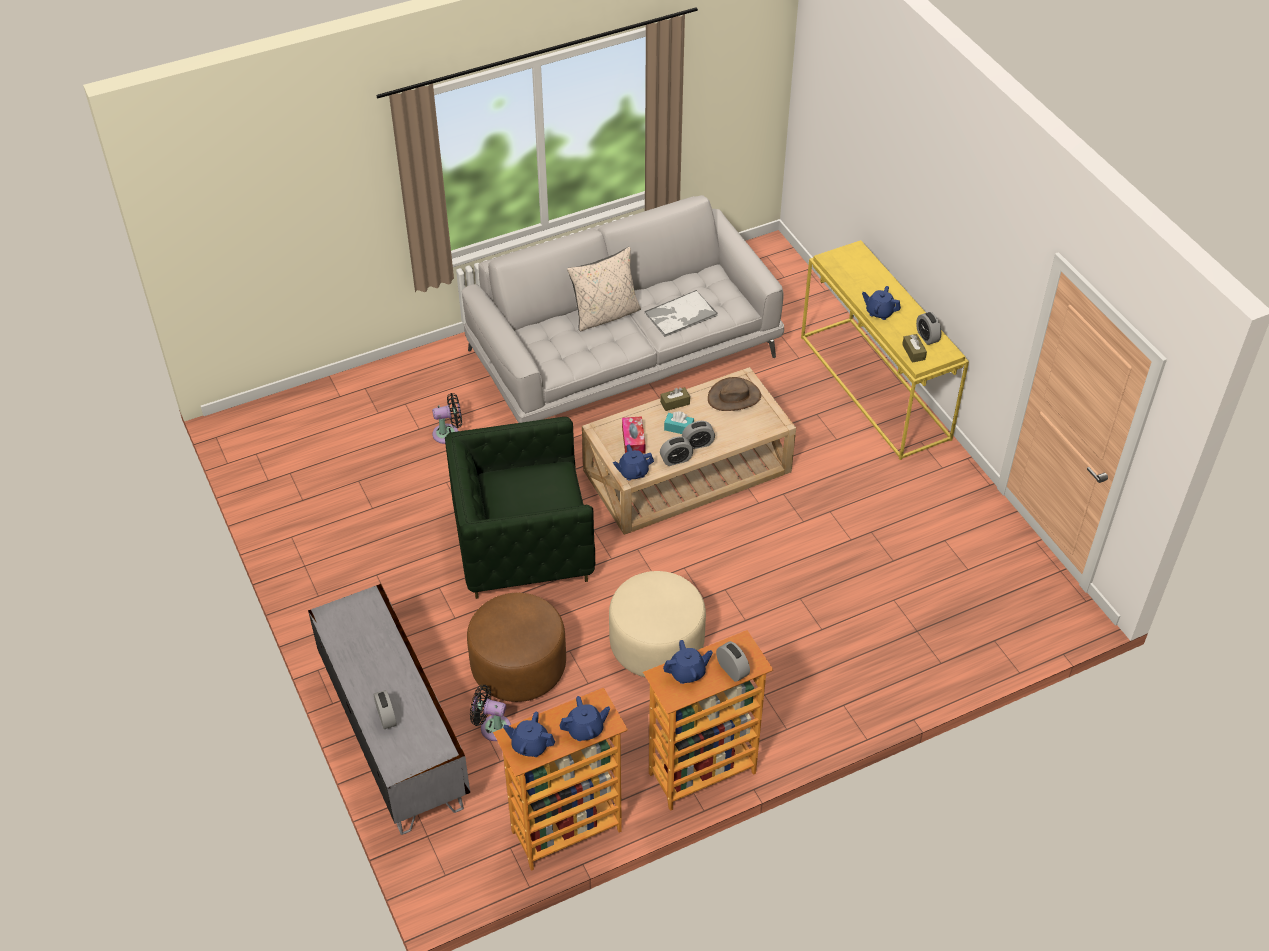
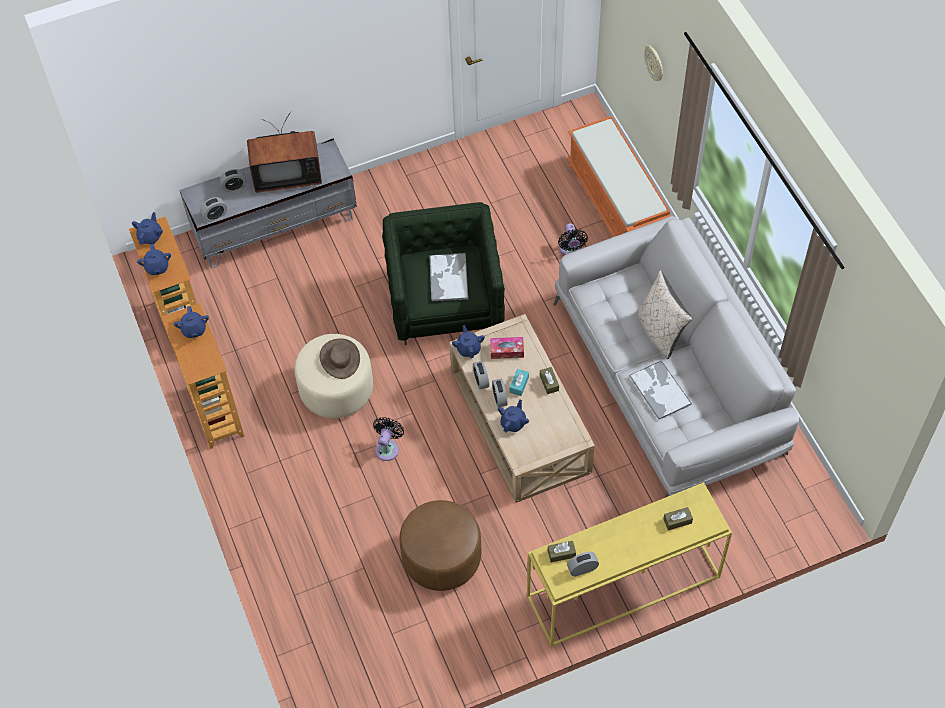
camera: 95 degrees right, 10 degrees up
brown ottoman [467,593,566,702] -> brown ottoman moved to [399,500,481,591]
black fan [470,685,511,741] -> black fan moved to [373,417,404,461]
brown hat [708,377,761,411] -> brown hat moved to [320,338,360,379]
alarm clock [716,641,750,682] -> alarm clock moved to [200,197,227,222]
blue teapot [862,286,901,320] -> blue teapot moved to [498,399,529,433]
none -> television [247,112,322,193]
none -> tray [429,253,469,301]
none -> orange bench [567,116,671,237]
none -> wall clock [644,45,663,81]
none -> brown tissue box [663,507,693,530]

